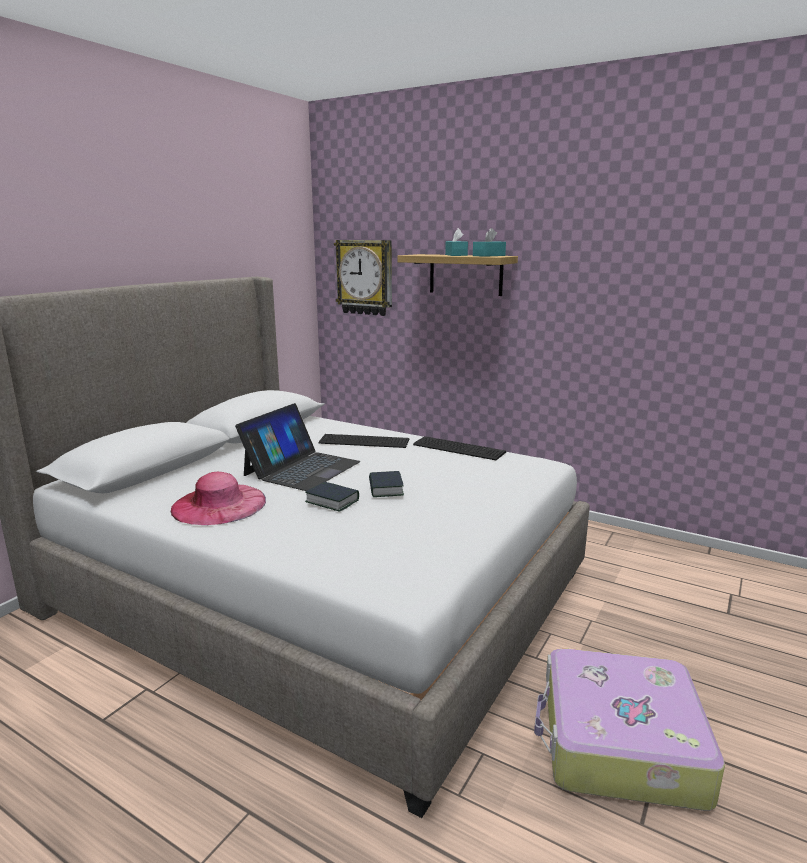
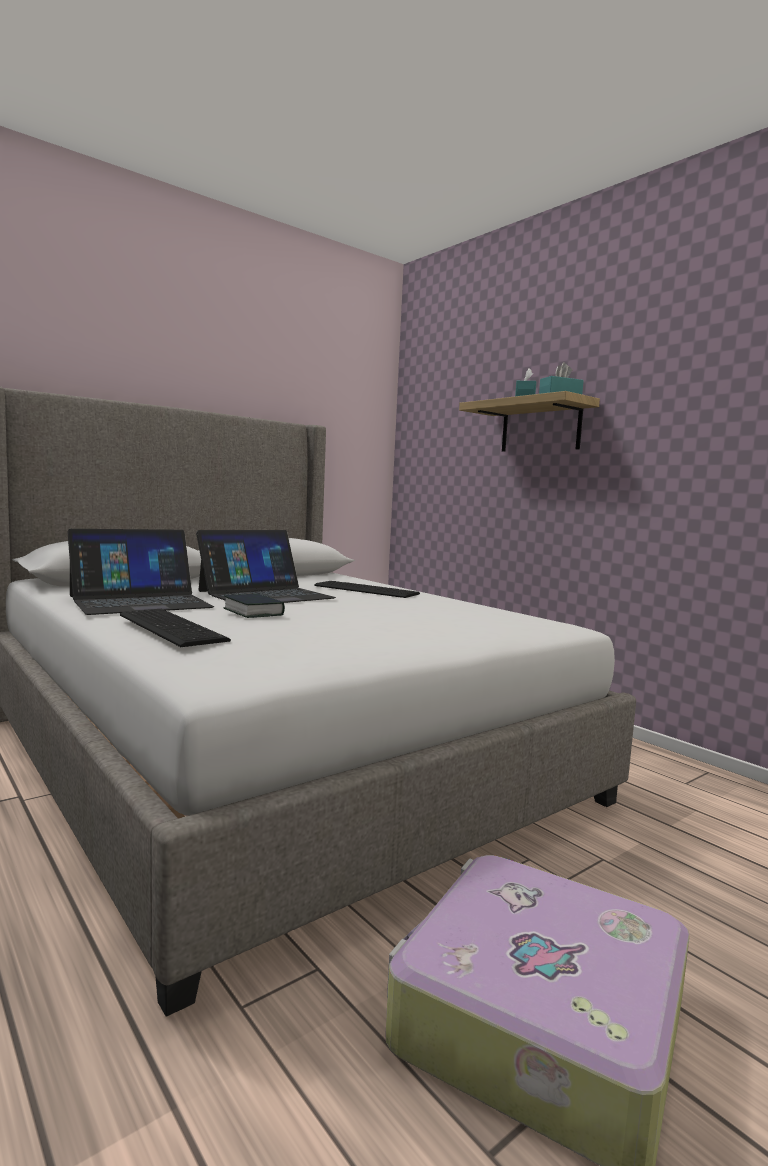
camera: 20 degrees right, 10 degrees down
pink hat [171,472,266,525] -> laptop [68,529,214,615]
wall clock [334,240,392,316] -> none
book [369,471,404,497] -> none
keyboard [413,436,507,460] -> keyboard moved to [120,609,231,647]

